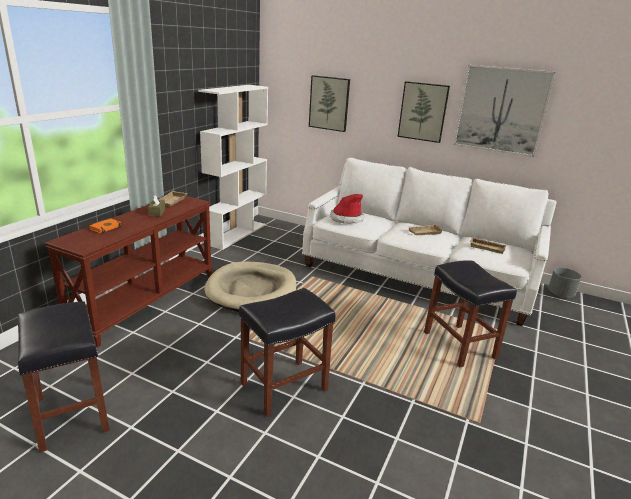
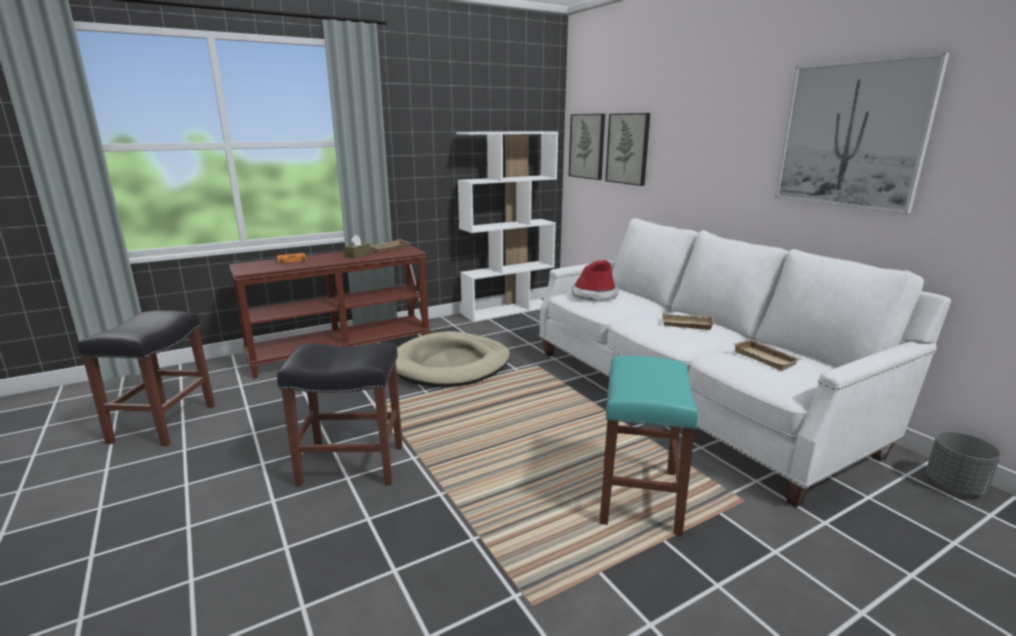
camera: 35 degrees right, 5 degrees down
picture [398,81,450,143] -> picture moved to [569,114,605,180]
black stool [424,261,517,367] -> turquoise stool [599,356,698,536]

